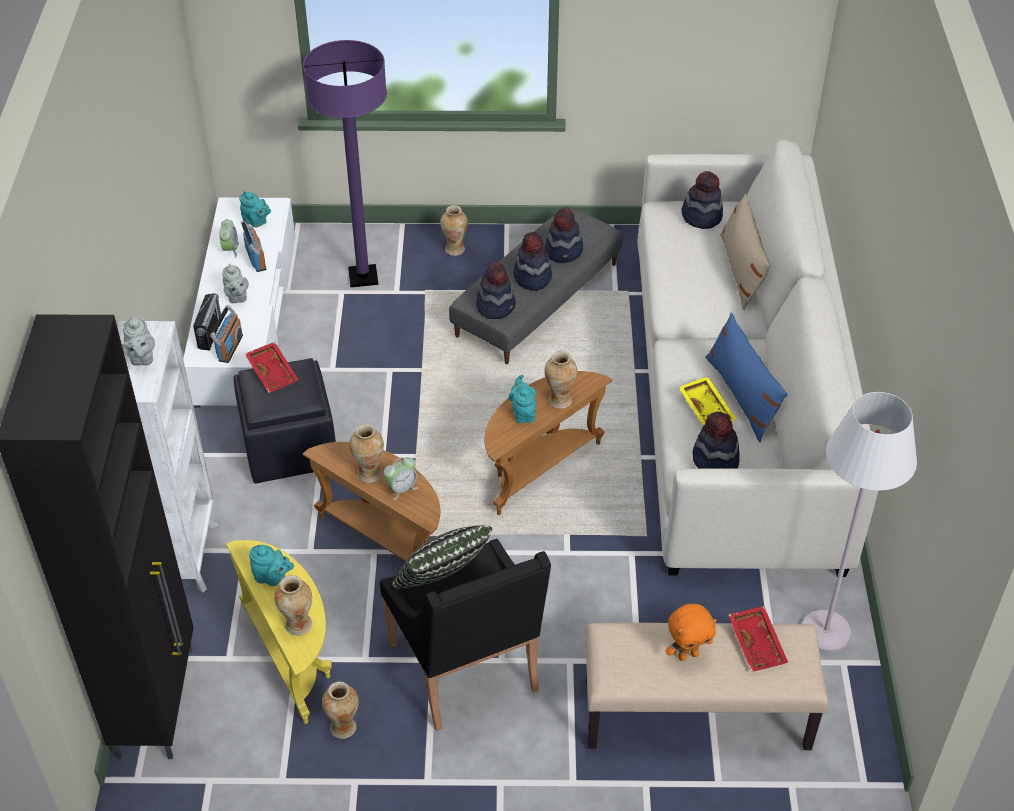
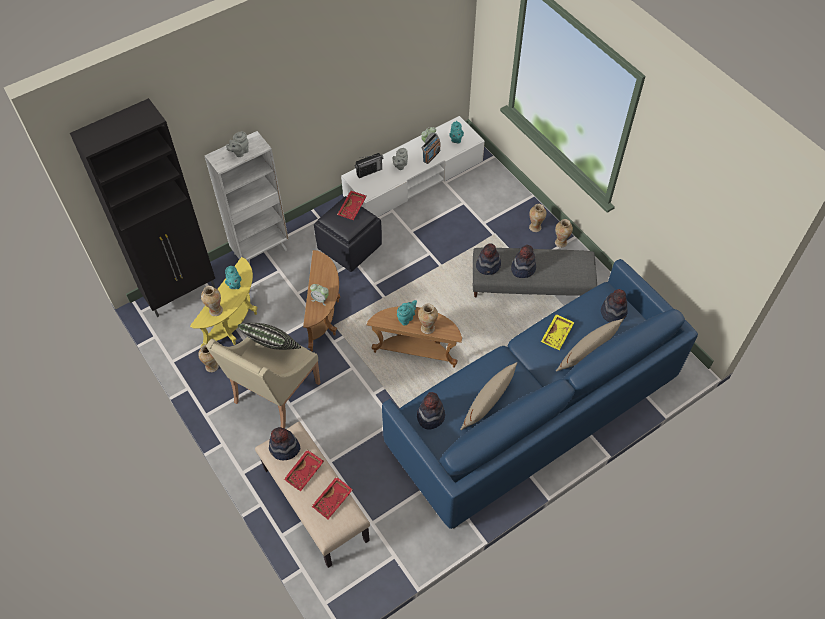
camera: 55 degrees right, 10 degrees up
radio [210,305,243,363] -> none
purple floor lamp [303,40,387,287] -> none
vase [349,424,384,483] -> vase moved to [555,219,573,248]
black armchair [380,539,551,731] -> beige armchair [206,337,320,428]
hat [544,208,583,263] -> hat moved to [269,427,300,460]
white sofa [637,139,878,577] -> blue sofa [382,259,698,529]
orange plush toy [666,604,717,661] -> red tray [284,450,324,491]
yellow tray [679,376,736,426] -> yellow tray moved to [541,314,575,350]
blue pillow [705,313,788,442] -> beige pillow [460,362,517,430]
white floor lamp [802,392,917,653] -> none

